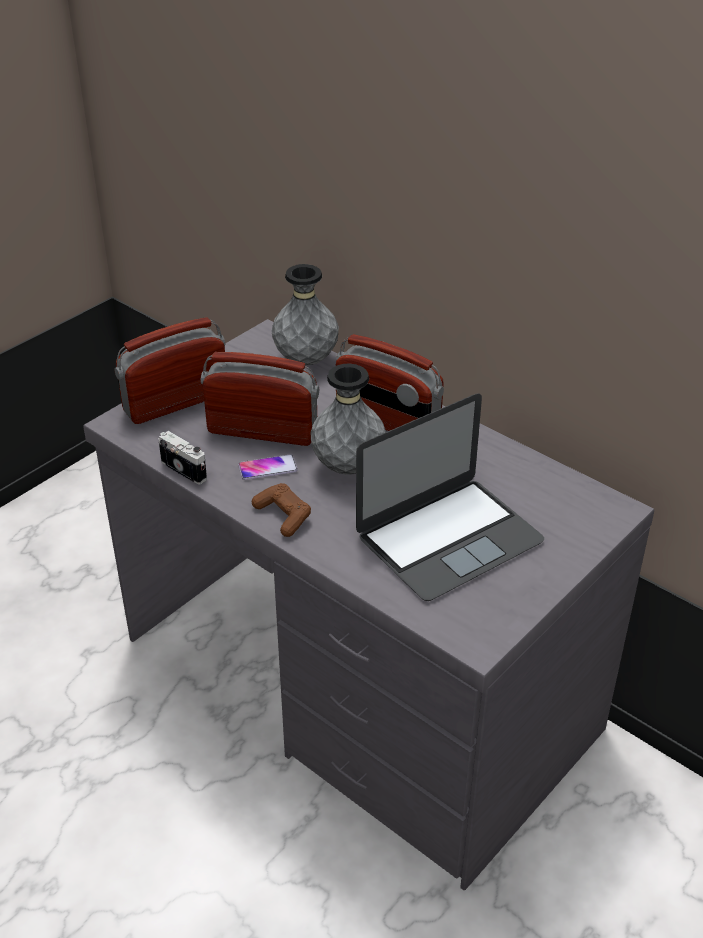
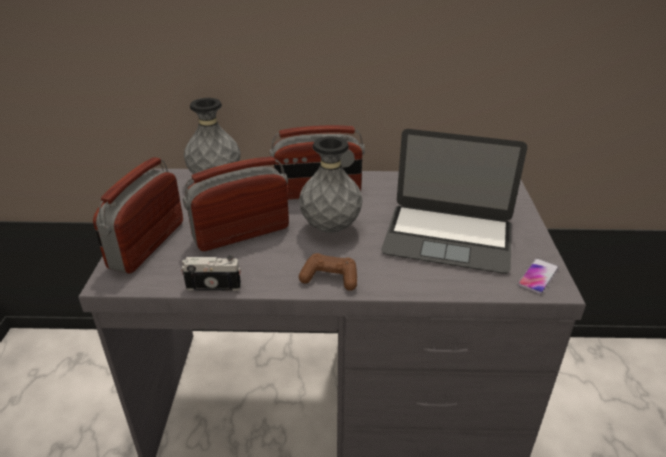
camera: 40 degrees left, 5 degrees down
phone [238,454,298,480] -> phone moved to [518,258,559,294]
laptop [356,393,544,601] -> laptop turned 90 degrees clockwise [381,129,527,274]

